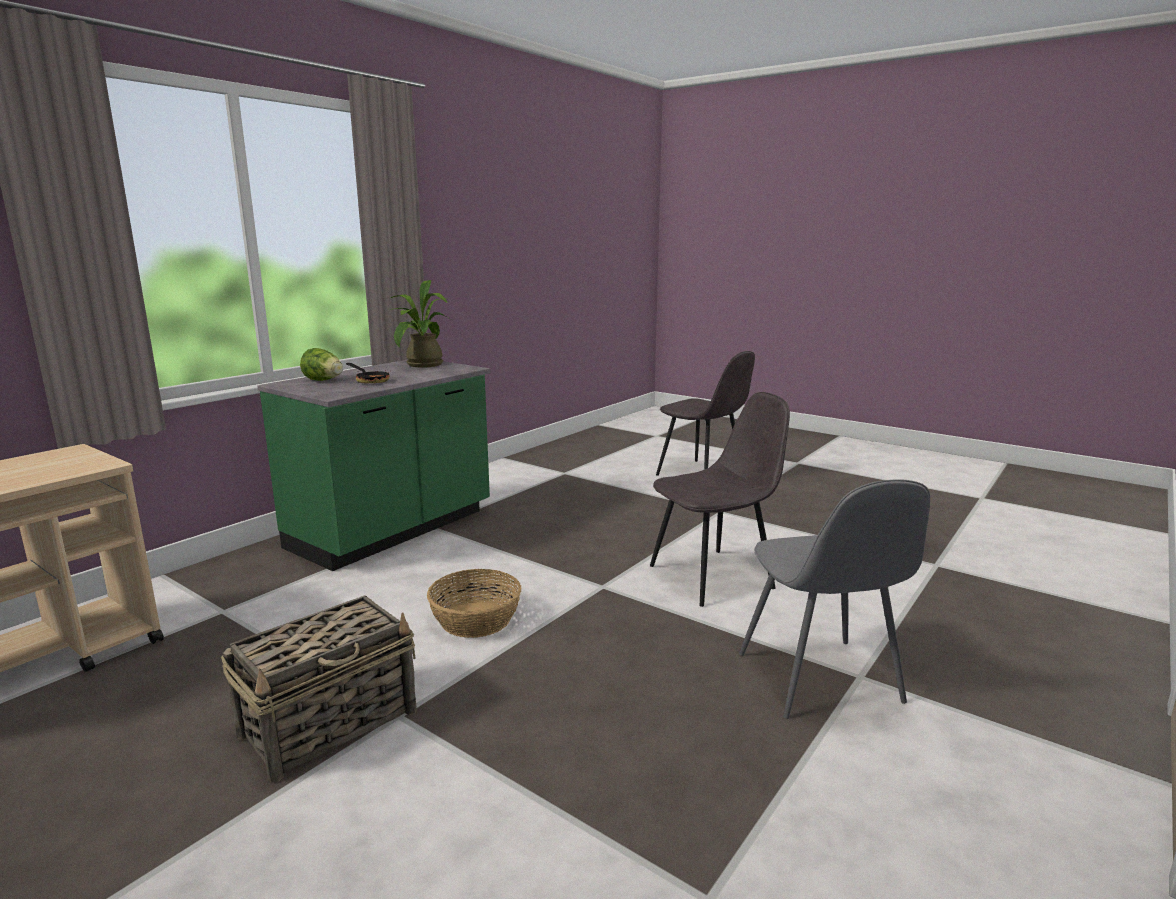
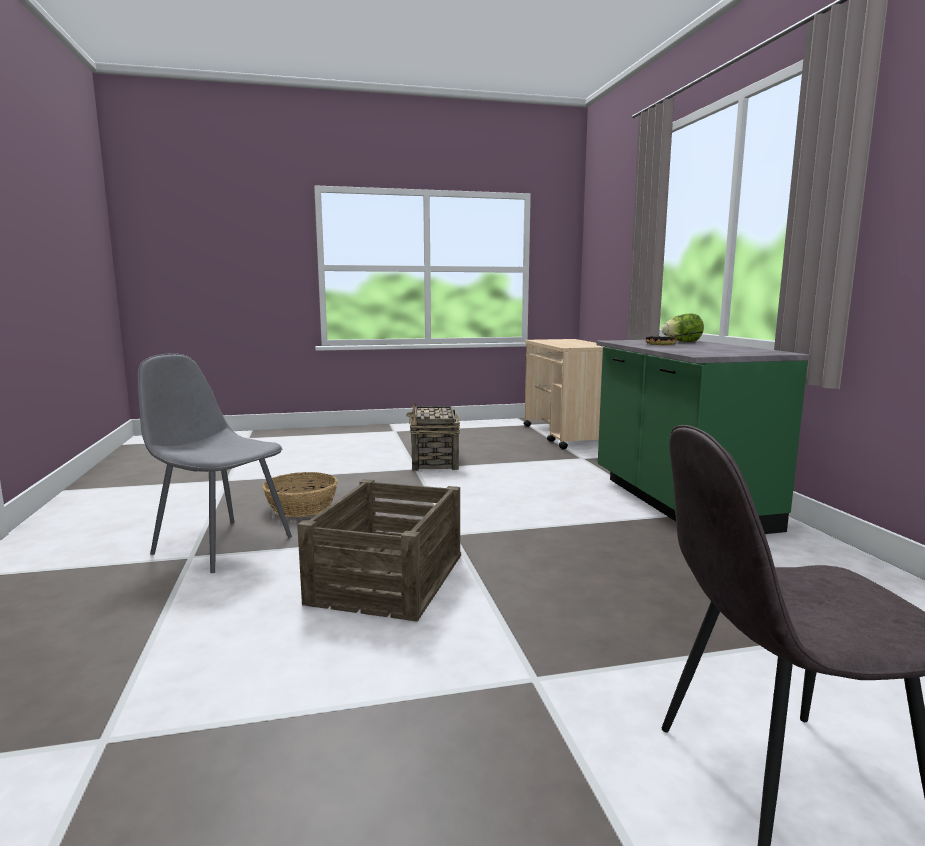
camera: 130 degrees right, 5 degrees down
potted plant [389,280,450,368] -> none
basket [427,569,521,638] -> basket moved to [262,472,338,517]
grey chair [650,392,790,607] -> crate [297,479,461,622]

